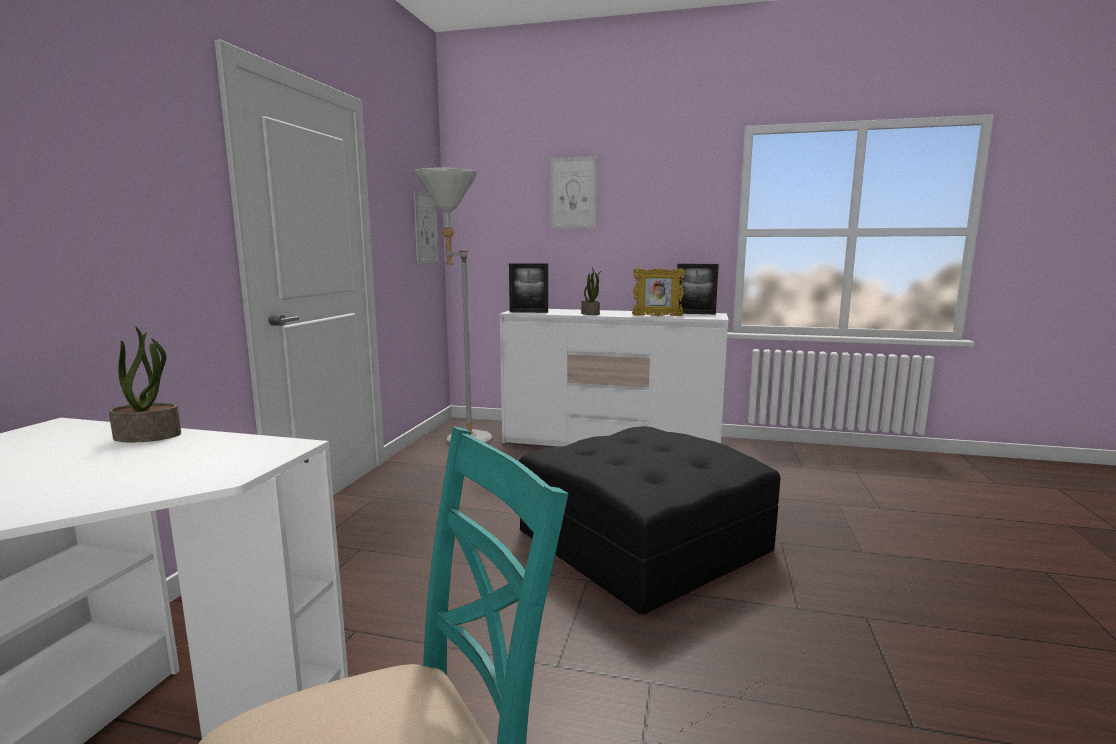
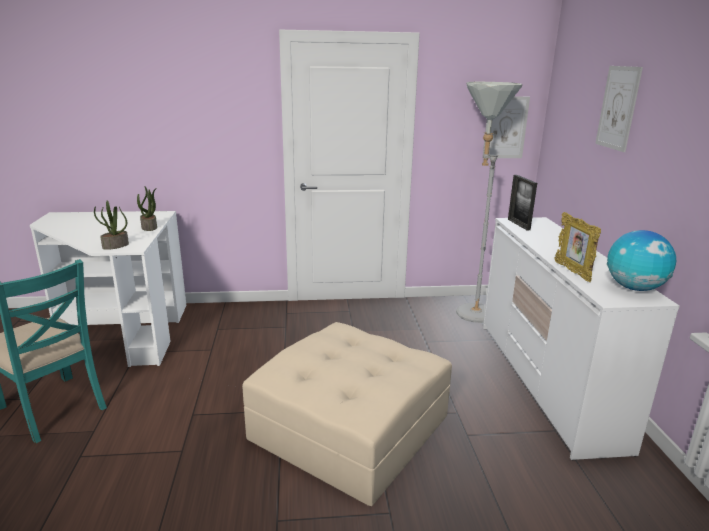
camera: 70 degrees right, 10 degrees up
black ottoman [519,426,781,614] -> beige ottoman [242,322,452,506]
potted plant [581,267,601,315] -> potted plant moved to [94,200,129,250]
picture frame [677,264,719,314] -> globe [607,230,676,291]

